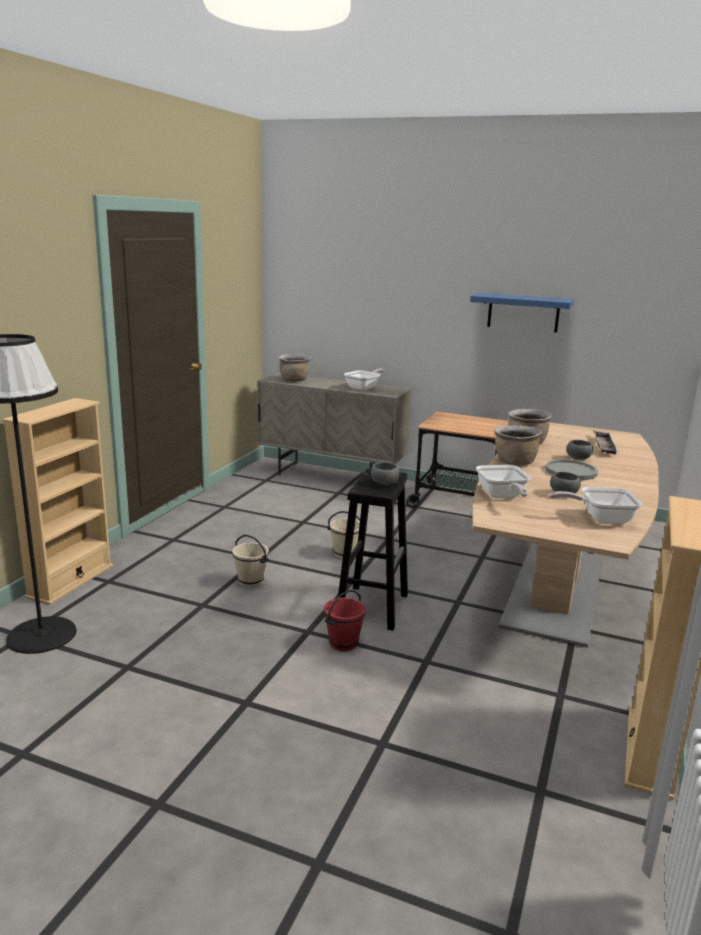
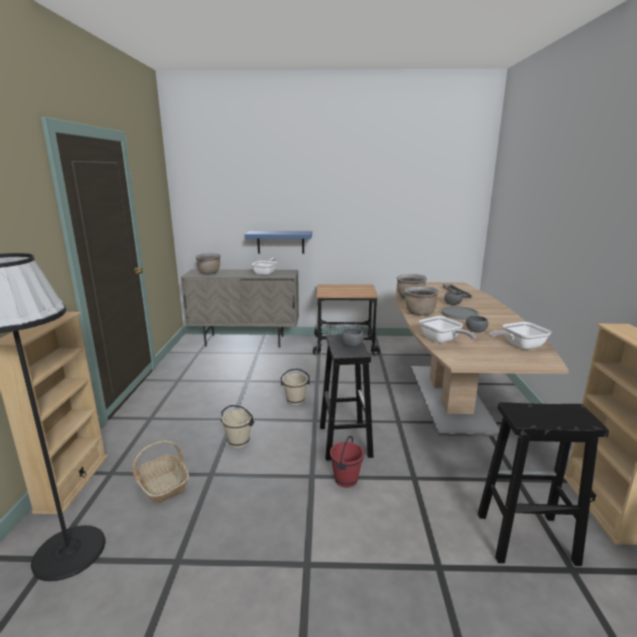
camera: 20 degrees left, 0 degrees up
blue shelf [470,293,574,333] -> blue shelf moved to [245,231,312,253]
none -> basket [132,441,189,504]
none -> black stool [478,402,609,566]

